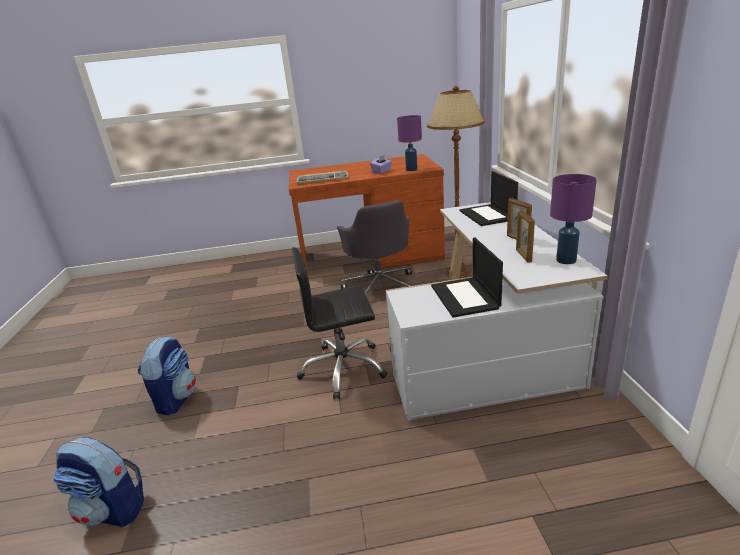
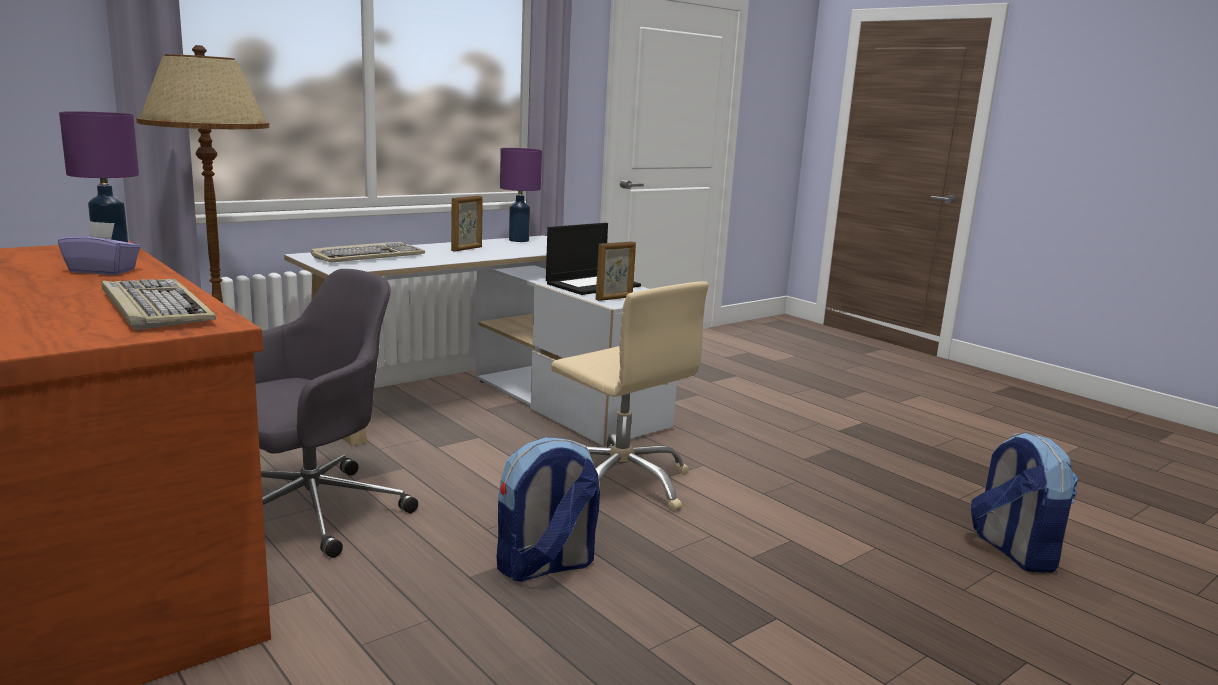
camera: 125 degrees left, 10 degrees down
backpack [138,336,196,416] -> backpack moved to [496,437,600,582]
black office chair [292,247,387,399] -> beige office chair [551,281,709,512]
laptop [460,171,518,226] -> keyboard [311,242,425,263]
picture frame [516,210,535,263] -> picture frame moved to [596,241,636,301]

